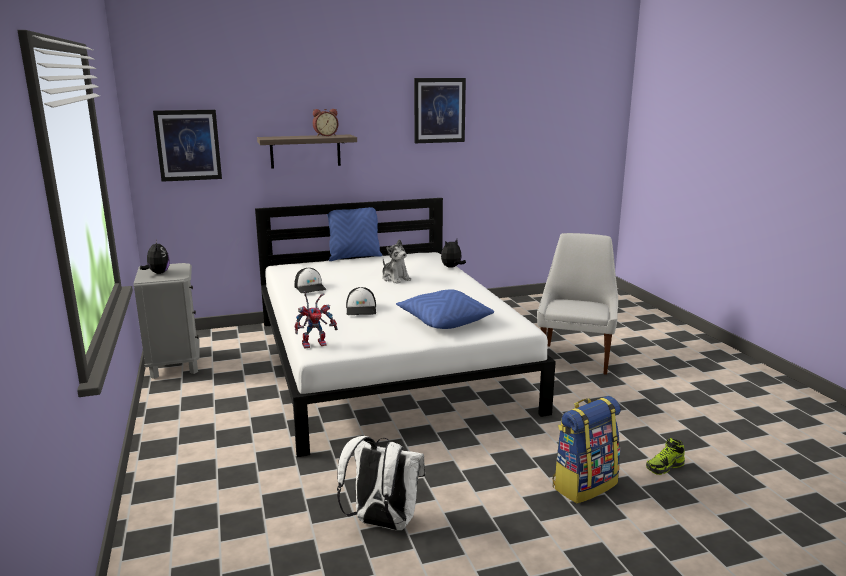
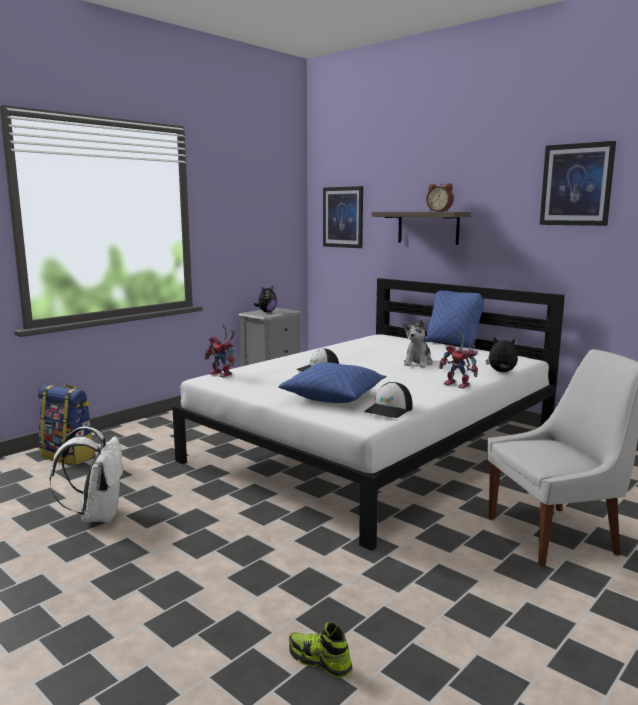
camera: 60 degrees right, 5 degrees down
cap [294,268,327,293] -> cap moved to [364,382,413,418]
backpack [553,396,621,504] -> backpack moved to [38,385,95,465]
none -> toy robot [439,332,478,389]

